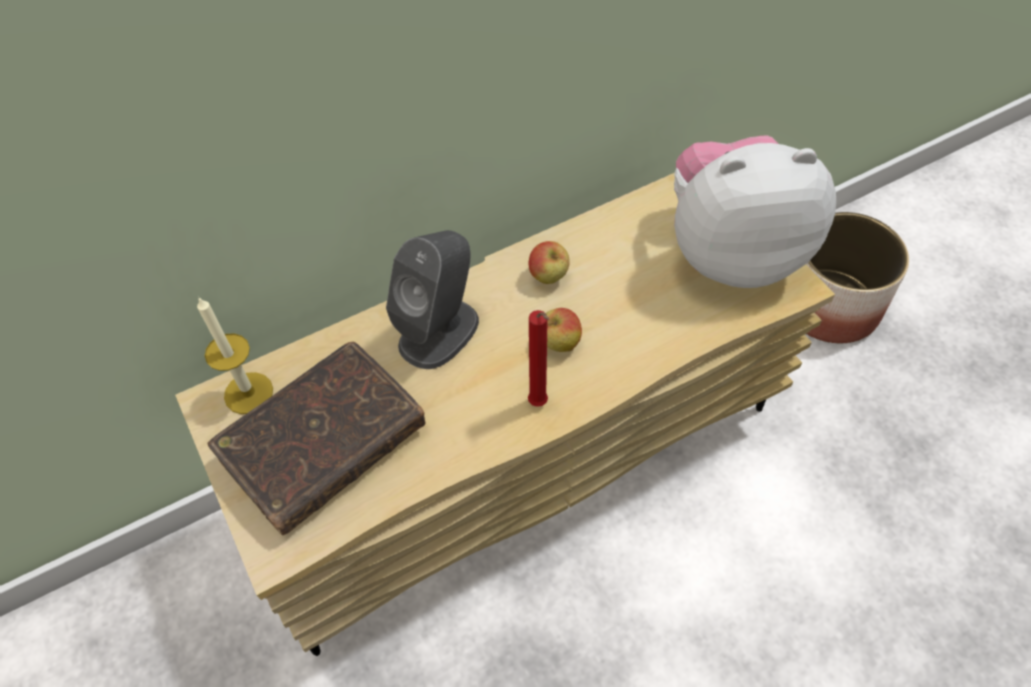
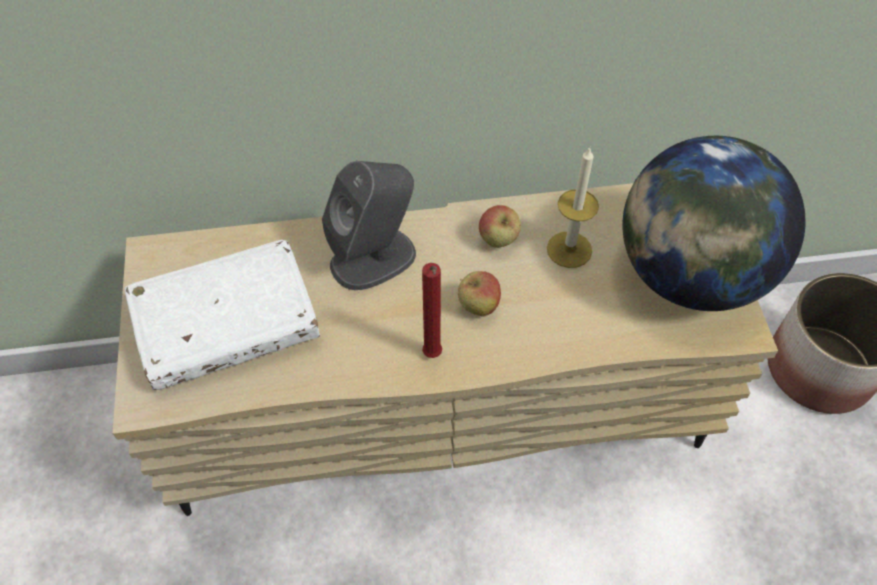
camera: 20 degrees right, 0 degrees up
candle [197,298,273,414] -> candle moved to [547,147,599,268]
brown book [207,342,426,535] -> white book [125,240,320,390]
plush toy [674,136,836,288] -> globe [622,136,806,311]

